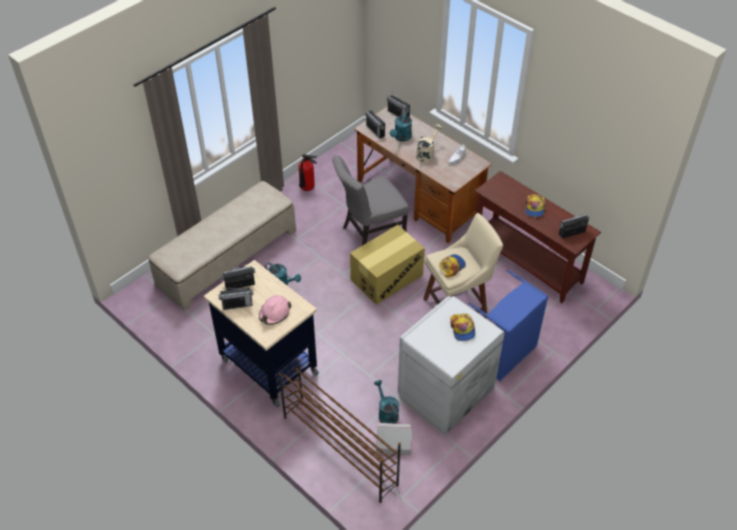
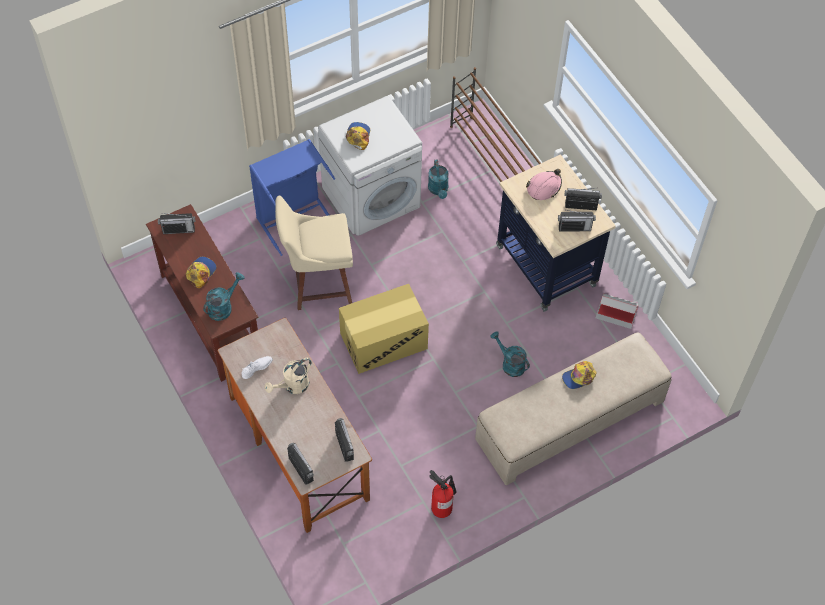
camera: 165 degrees left, 10 degrees up
grey chair [332,155,409,246] -> none
cardboard box [376,423,412,455] -> cardboard box moved to [596,293,638,329]
turquoise watering can [390,111,412,142] -> turquoise watering can moved to [203,272,245,321]
cap [439,254,466,277] -> cap moved to [562,361,596,389]

